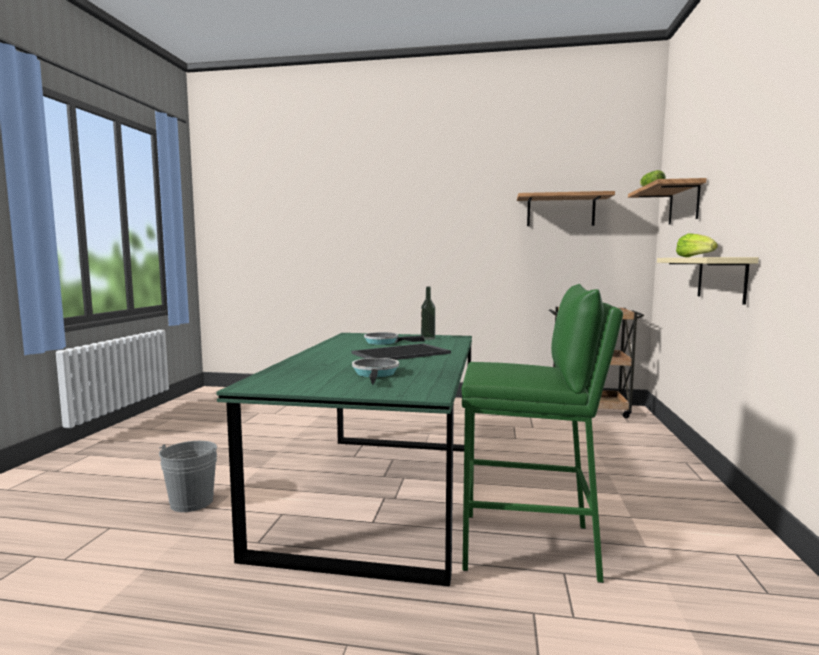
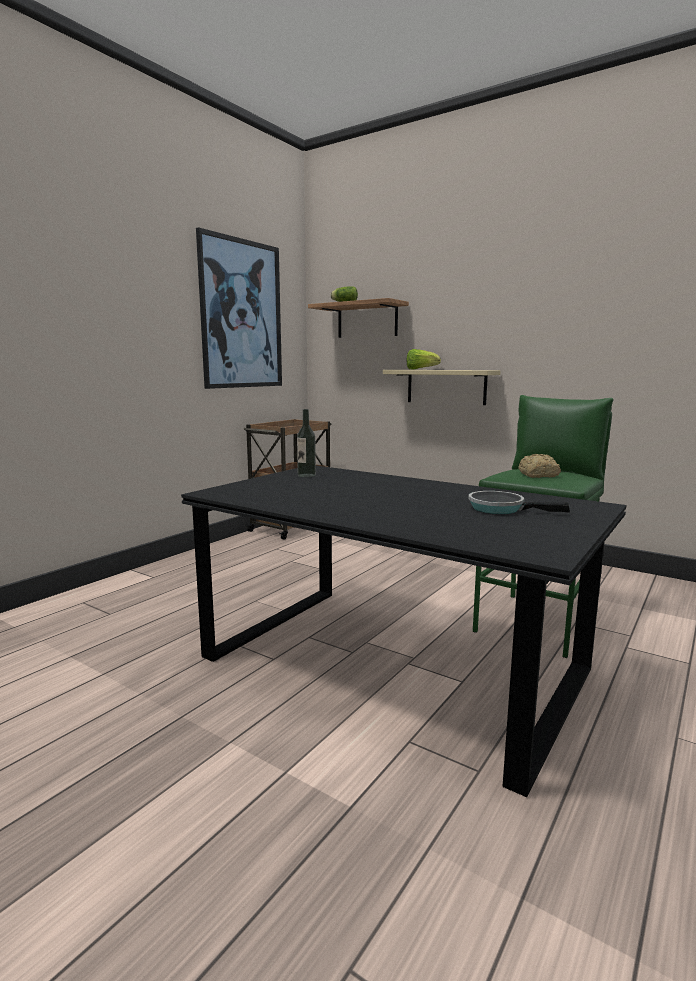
camera: 65 degrees left, 5 degrees up
grey bucket [159,441,217,512] -> none
green dining table [217,333,472,587] -> black dining table [181,466,627,797]
tray [352,343,451,360] -> none
frying pan [364,332,425,345] -> none
shelf [517,191,615,226] -> picture [196,227,282,389]
none -> bread [518,454,561,478]

